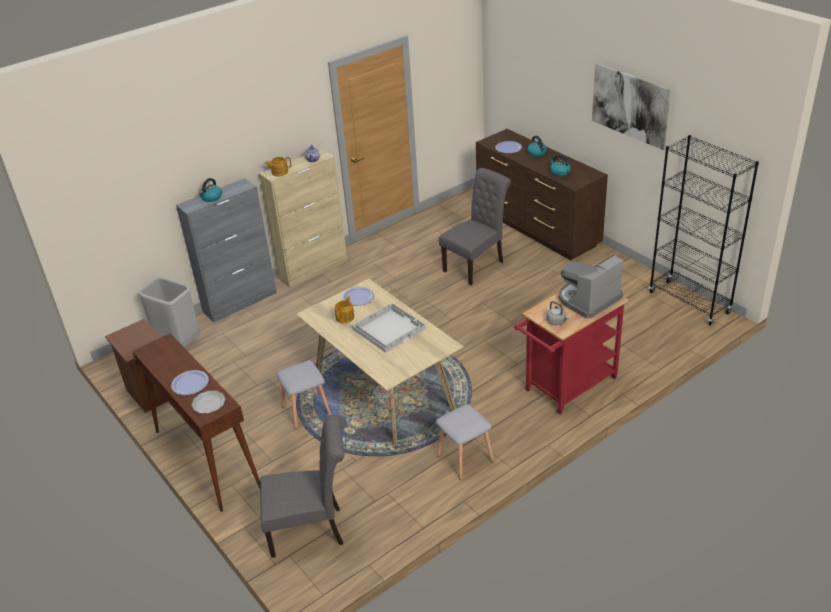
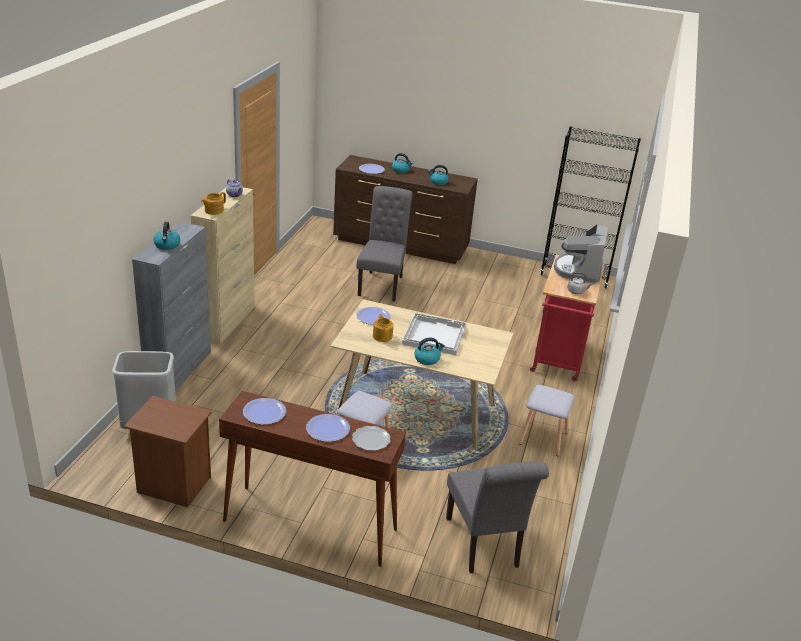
camera: 40 degrees left, 5 degrees down
grey chair [260,415,344,558] -> grey chair turned 120 degrees clockwise [446,461,549,574]
picture [592,63,671,150] -> none
none -> plate [243,398,286,425]
none -> kettle [414,338,445,365]

